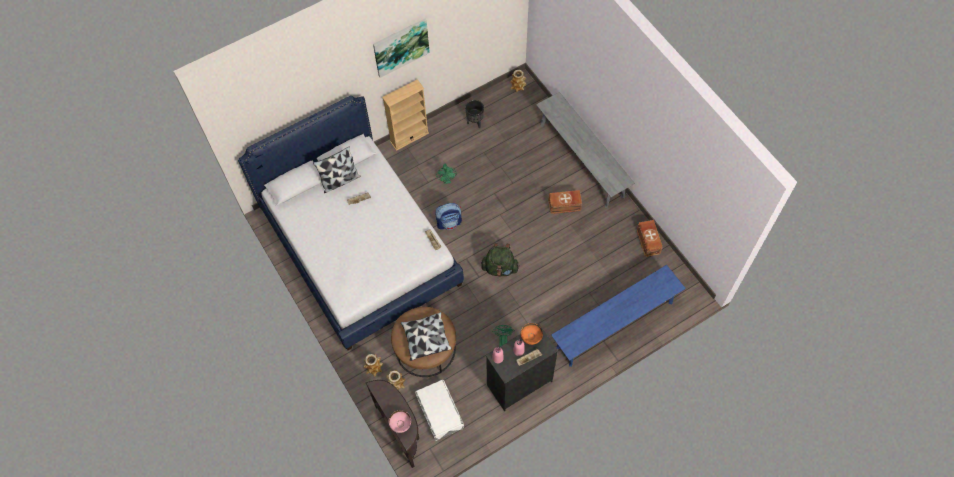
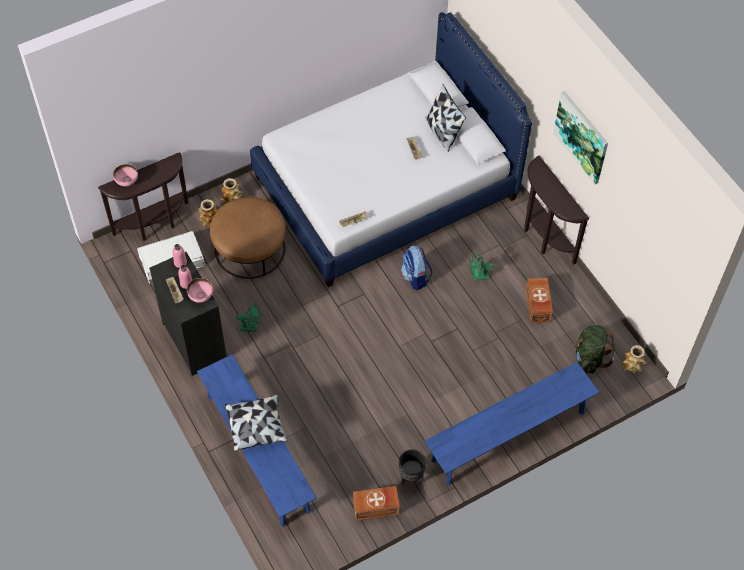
camera: 90 degrees right, 5 degrees down
beige bookcase [382,79,429,151] -> brown console table [524,155,589,264]
pillow [401,312,452,361] -> pillow moved to [225,395,287,452]
black planter [465,100,484,128] -> black planter moved to [399,449,426,485]
green backpack [481,243,520,277] -> green backpack moved to [573,325,615,374]
orange bowl [521,323,543,345] -> pink bowl [187,278,213,303]
grey bench [536,92,635,208] -> blue bench [425,362,600,485]
brown storage box [548,190,582,214] -> brown storage box moved to [526,278,553,323]

